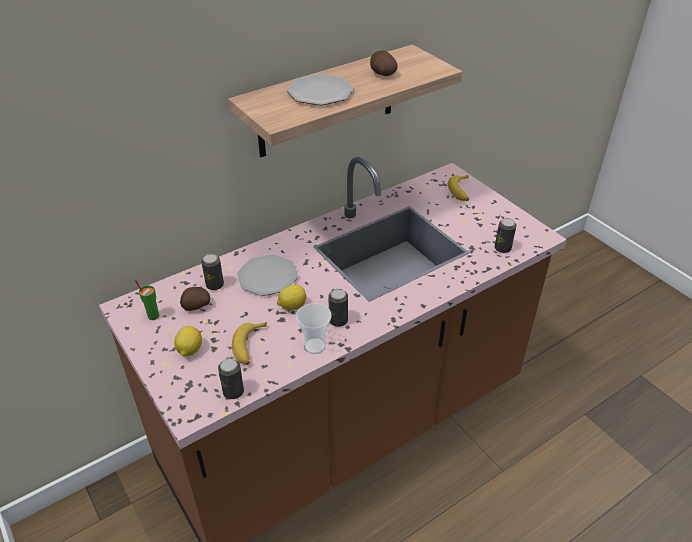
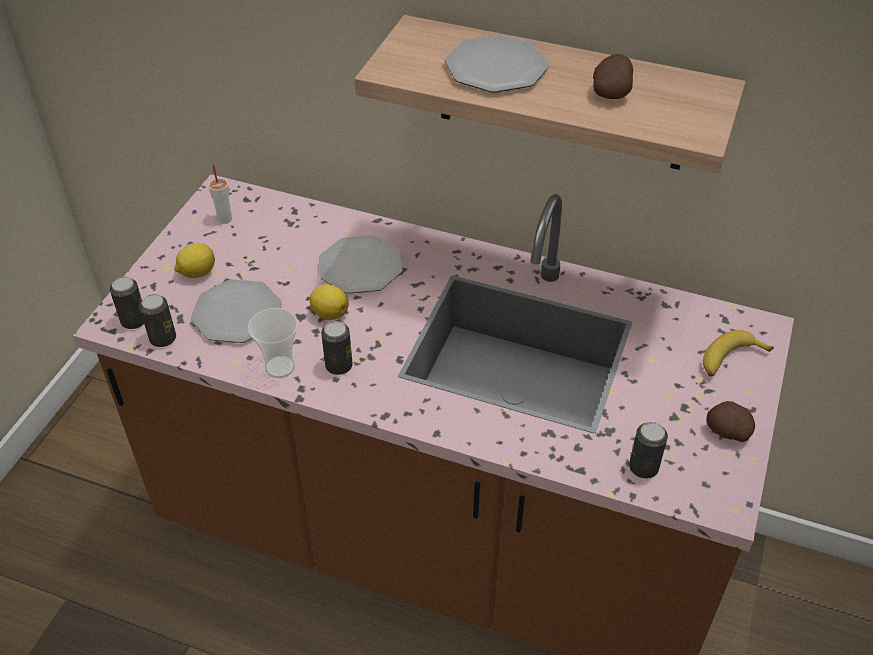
camera: 55 degrees right, 5 degrees up
green cup [135,280,159,320] -> white cup [208,165,232,224]
potato [180,287,210,311] -> potato moved to [706,401,755,442]
can [201,254,224,290] -> can moved to [110,277,144,329]
banana [232,322,267,365] -> plate [191,279,282,343]

